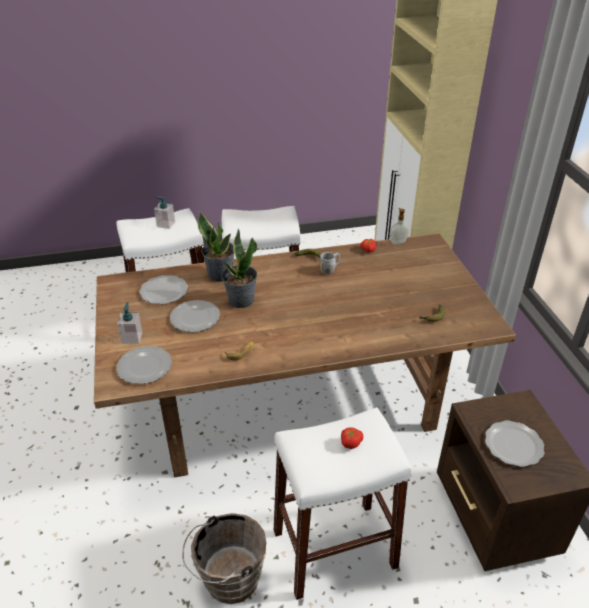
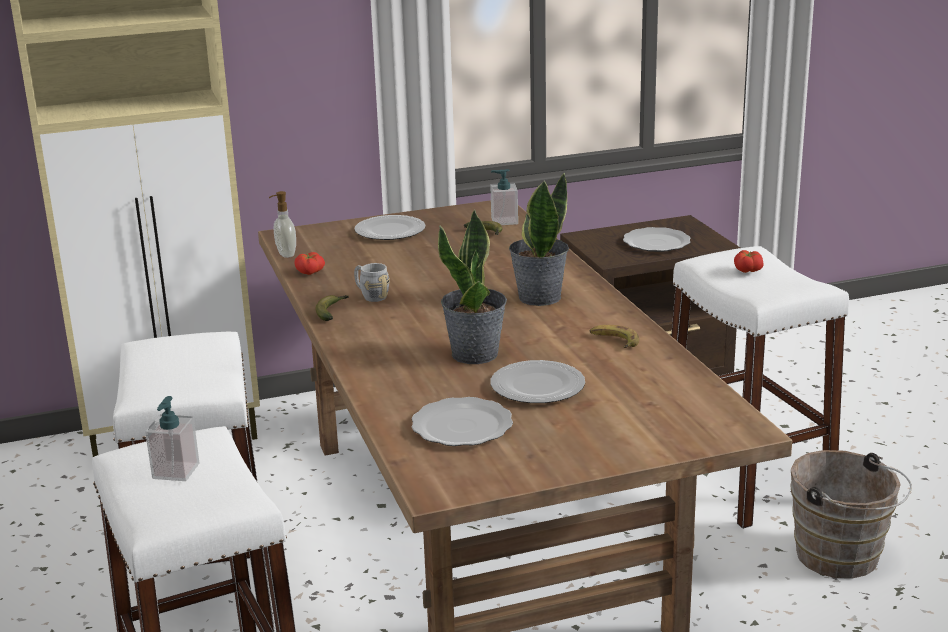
camera: 95 degrees left, 15 degrees down
soap dispenser [117,302,142,344] -> soap dispenser moved to [490,169,518,225]
plate [117,346,172,384] -> plate moved to [354,215,425,240]
potted plant [197,212,234,282] -> potted plant moved to [509,173,569,306]

